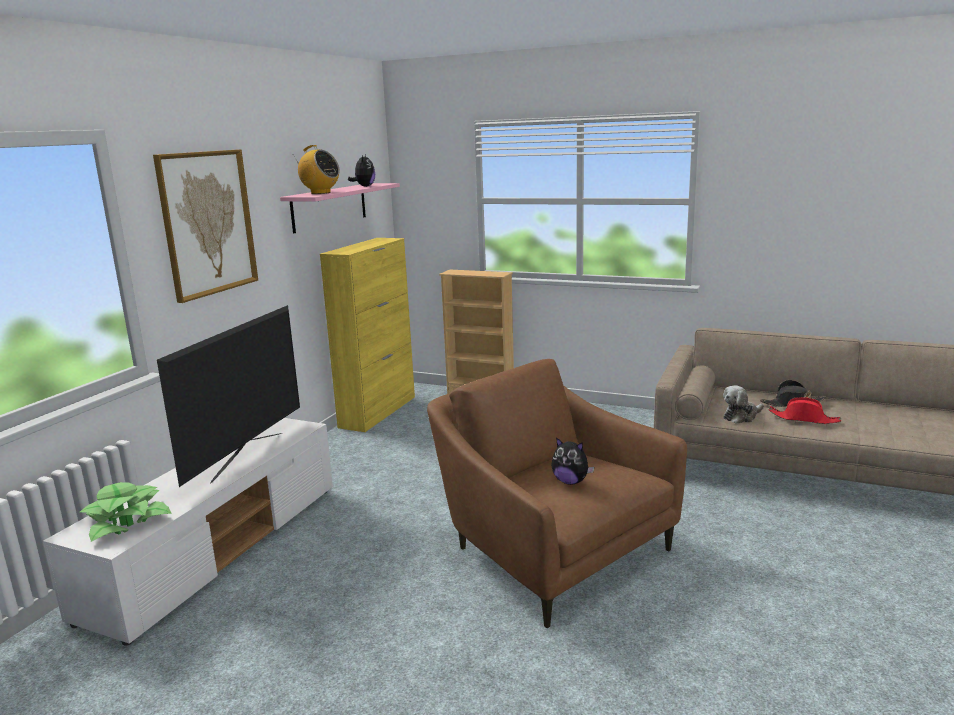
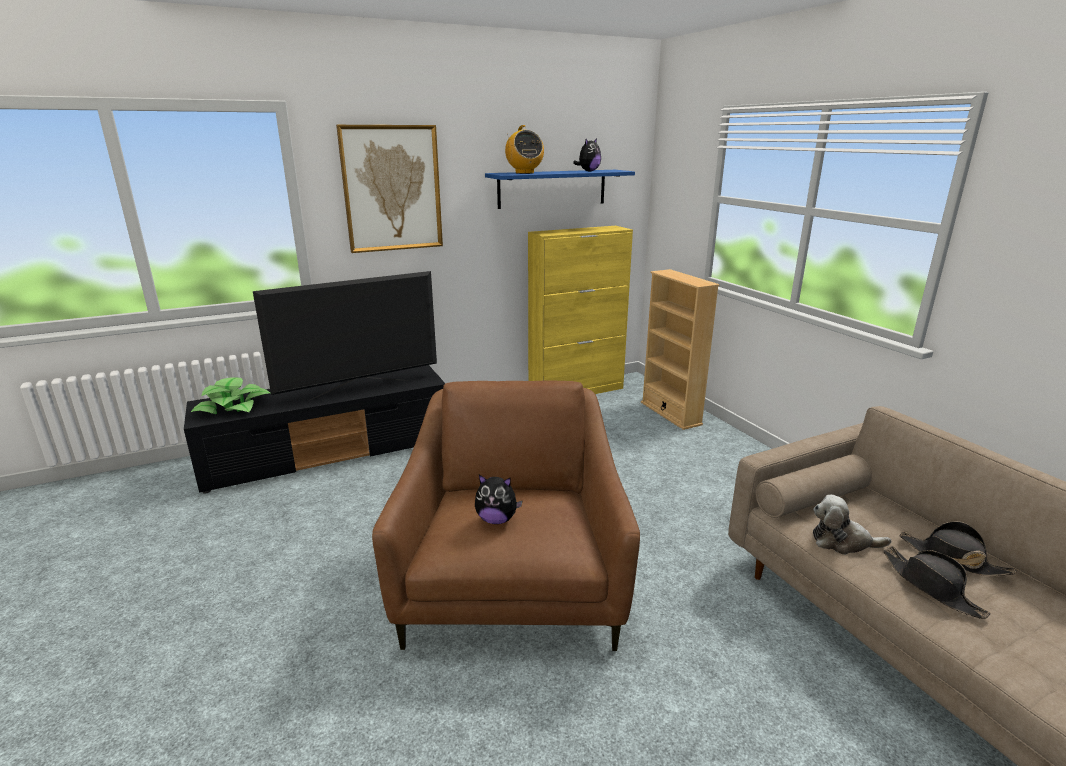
camera: 40 degrees right, 5 degrees up
white tv stand [43,418,333,646] -> black tv stand [184,365,445,494]
pink shelf [280,183,400,233] -> blue shelf [485,170,635,209]
plush toy [551,437,594,485] -> plush toy turned 60 degrees counterclockwise [475,475,523,524]
red hat [769,397,841,424] -> black hat [883,546,991,619]

